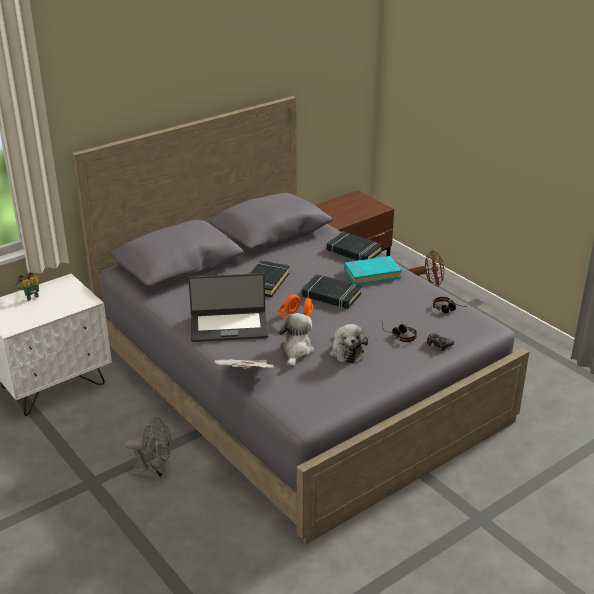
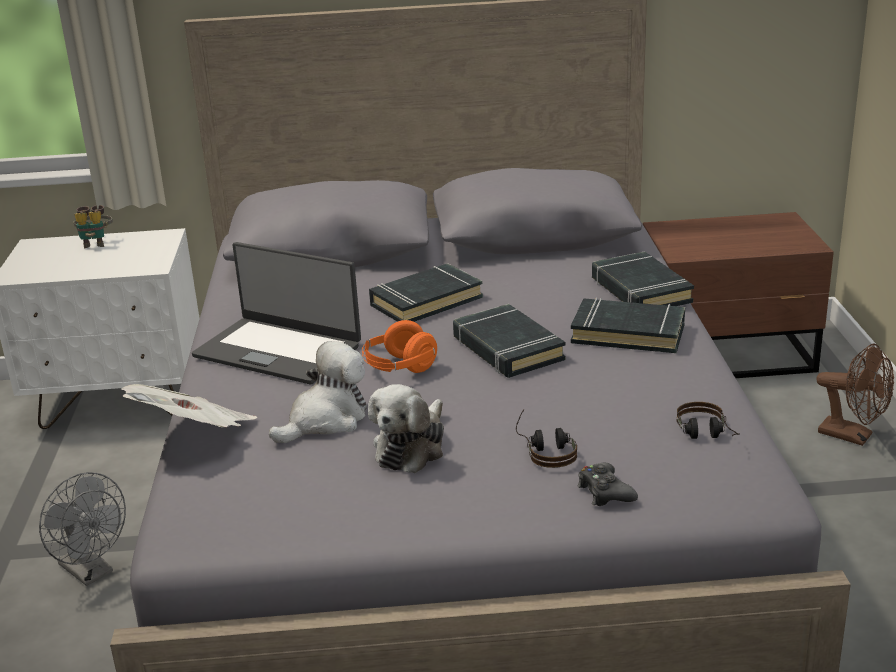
camera: 35 degrees right, 5 degrees down
turquoise book [344,256,402,285] -> black book [571,298,685,353]

